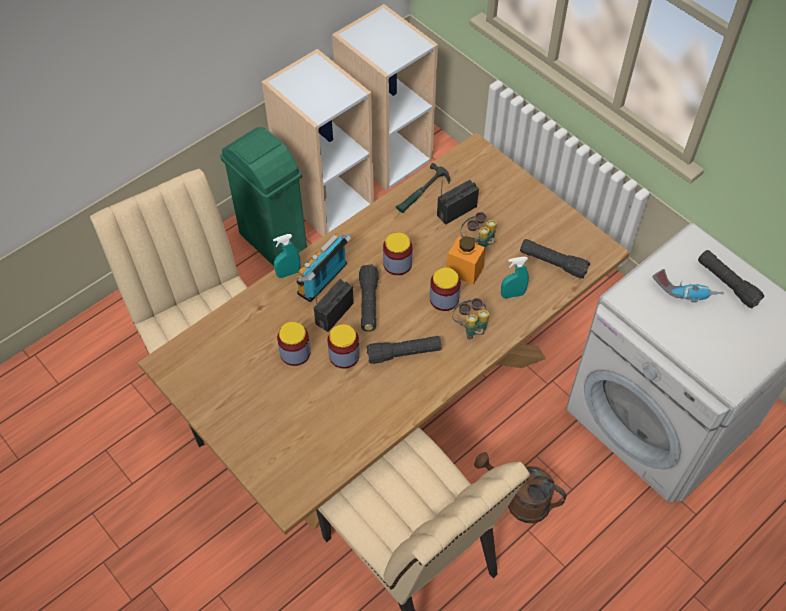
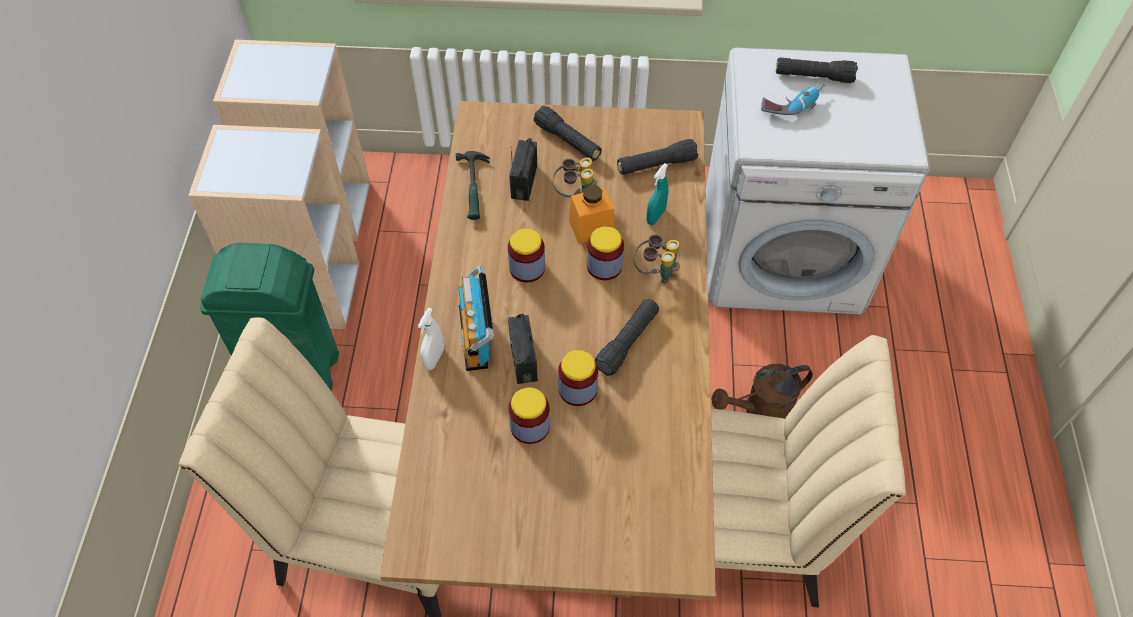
camera: 45 degrees left, 0 degrees up
turquoise spray bottle [273,234,301,278] -> white spray bottle [418,308,444,370]
black flashlight [359,264,378,332] -> black flashlight moved to [534,106,602,161]

